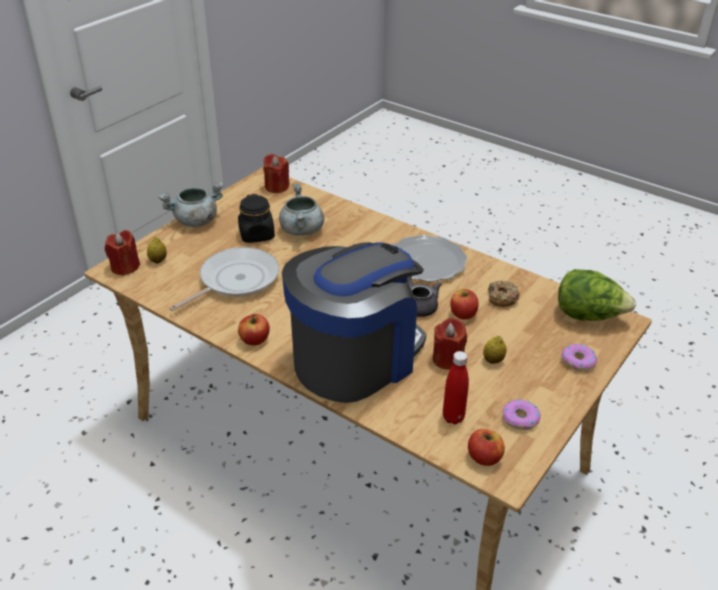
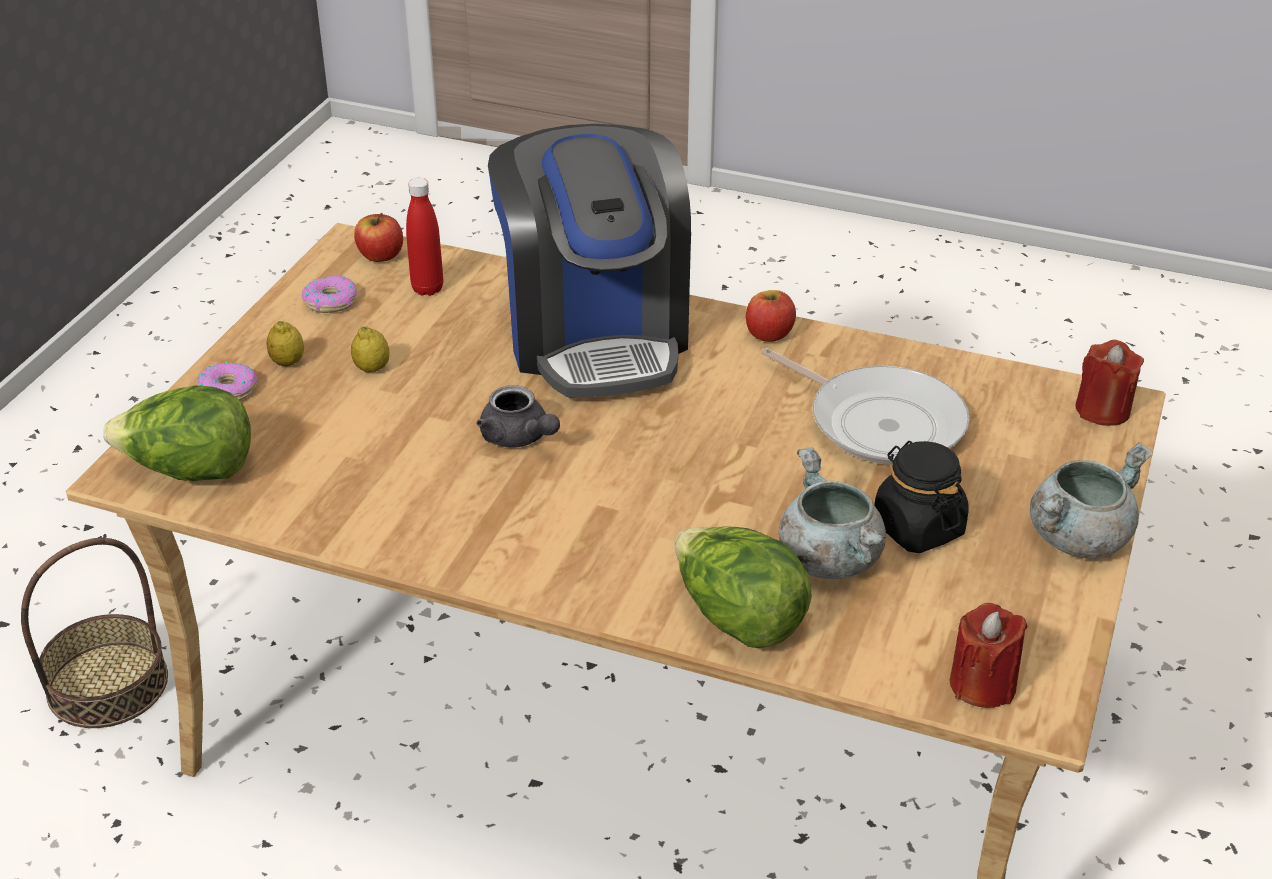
camera: 165 degrees right, 0 degrees up
lemon [147,237,167,263] -> lemon moved to [267,321,304,366]
frying pan [169,247,279,311] -> frying pan turned 75 degrees counterclockwise [761,348,969,465]
coffee machine [282,242,426,403] -> coffee machine turned 45 degrees counterclockwise [488,124,691,398]
plate [393,235,468,282] -> none
red candle [433,318,467,370] -> none
apple [450,289,479,319] -> none
donut [488,281,520,307] -> none
none -> basket [21,538,168,728]
none -> lettuce [675,526,812,648]

